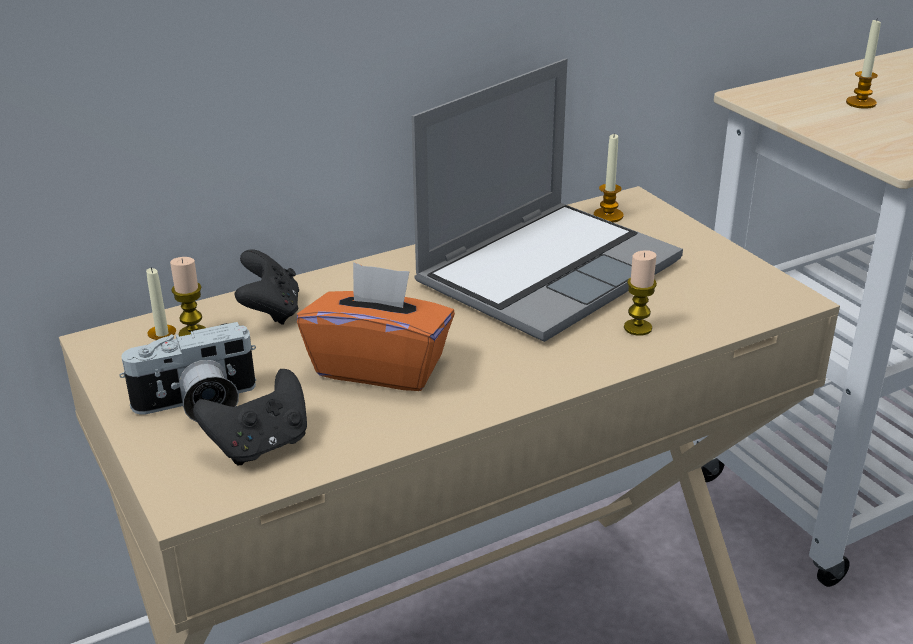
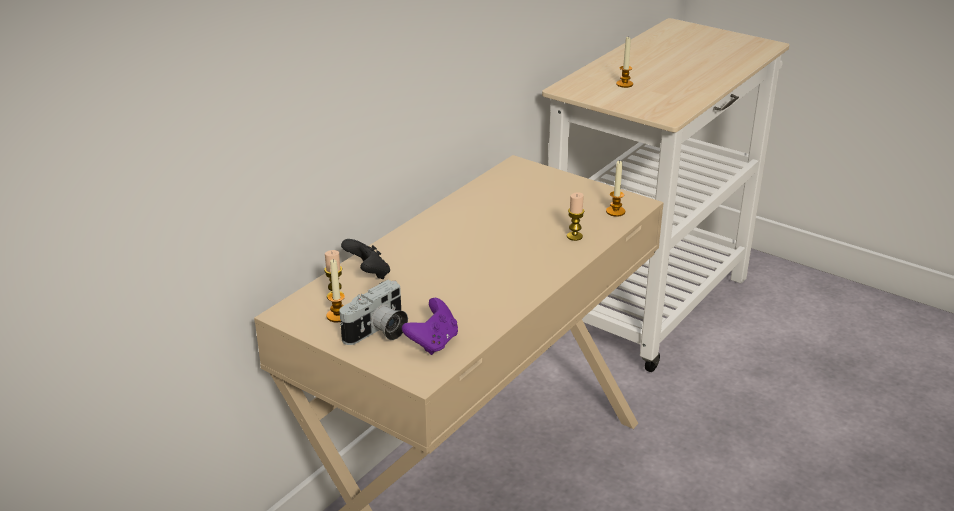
camera: 25 degrees left, 0 degrees up
black game controller [193,369,307,466] -> purple game controller [402,298,458,355]
orange tissue box [297,262,455,391] -> none
laptop [411,59,683,342] -> none
candle [594,133,623,222] -> candle moved to [606,161,625,217]

